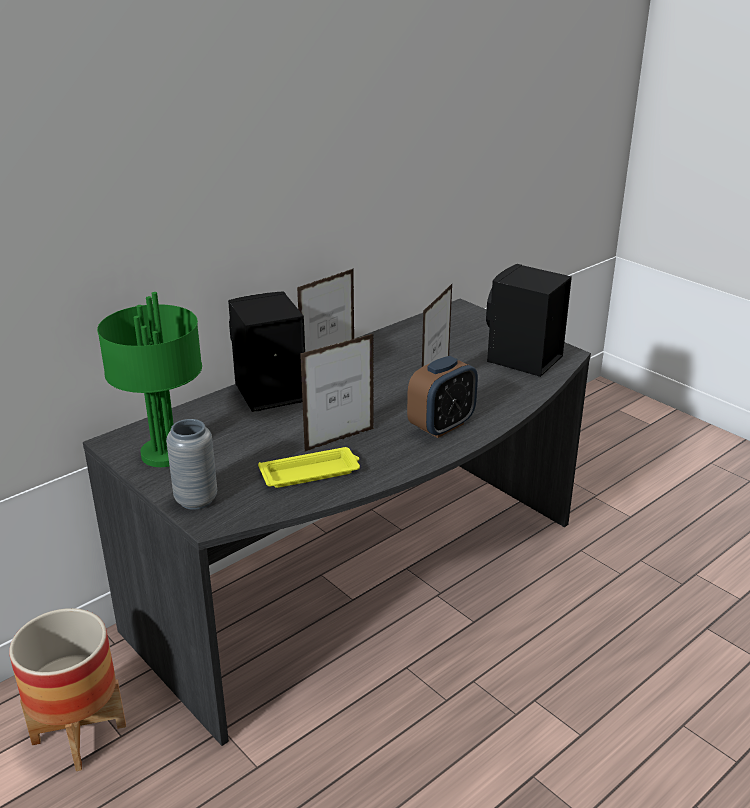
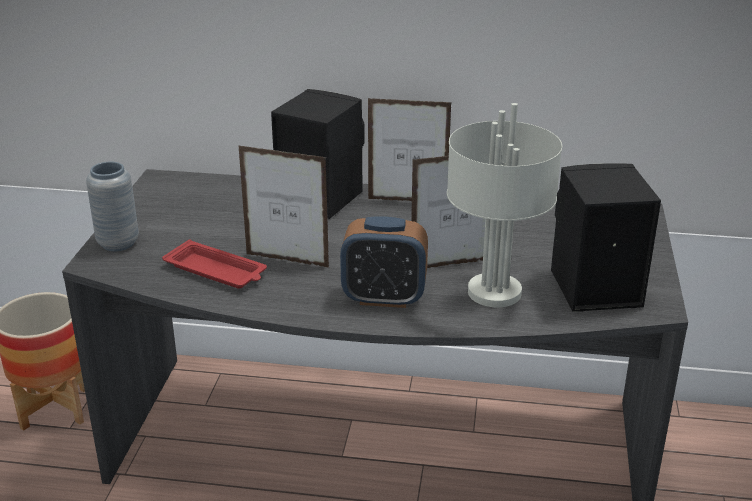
camera: 50 degrees right, 0 degrees up
green table lamp [97,292,202,467] -> none
yellow tray [258,447,360,488] -> red tray [162,239,267,288]
none -> grey table lamp [447,103,562,307]

